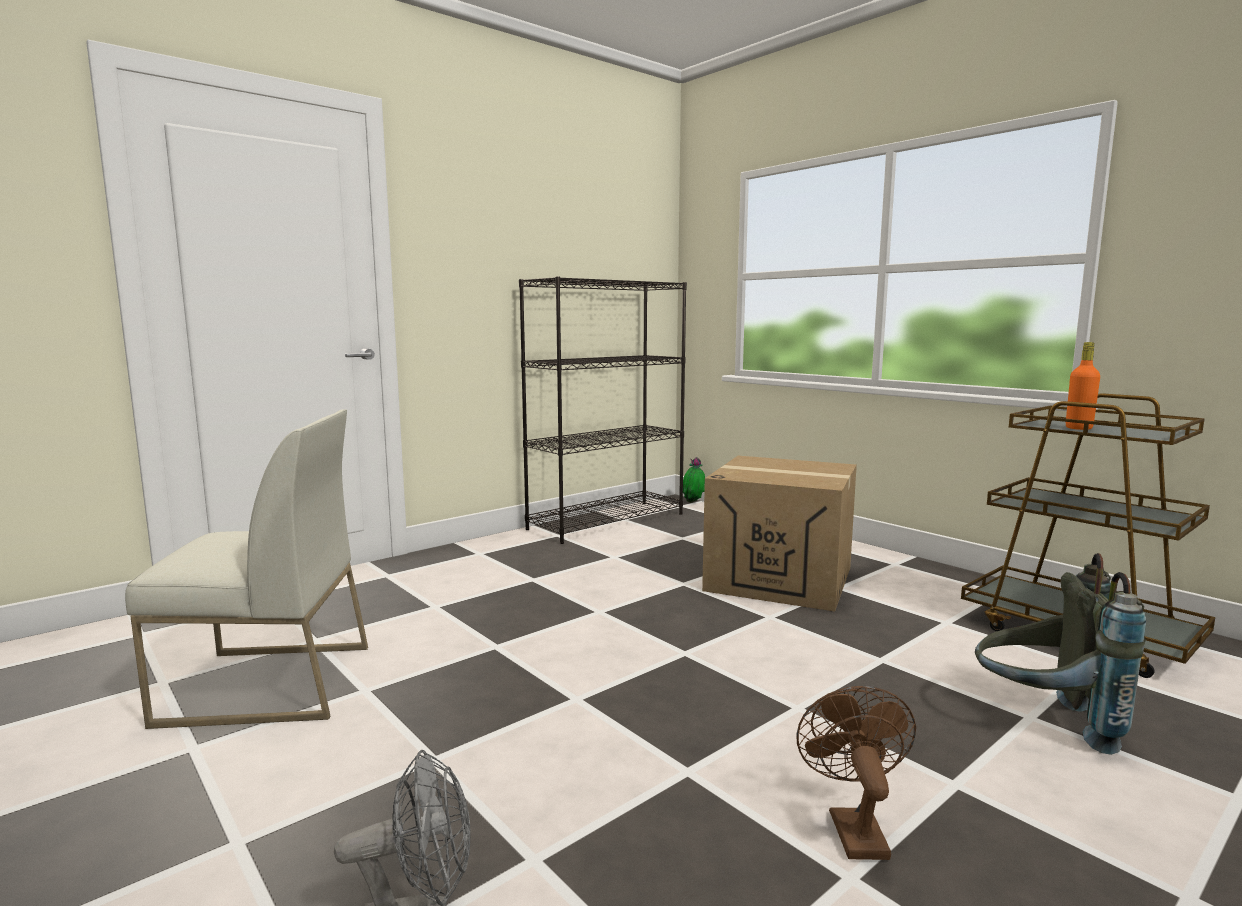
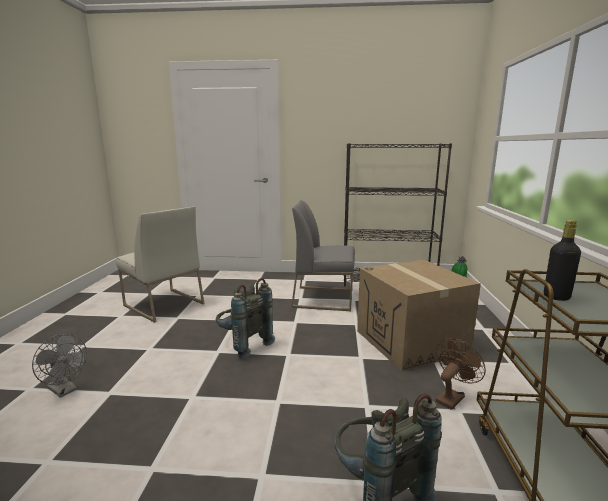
camera: 45 degrees right, 5 degrees up
brown fan [796,686,916,860] -> brown fan moved to [436,338,486,410]
orange bottle [1066,342,1100,430] -> black bottle [544,220,581,301]
none -> grey backpack [216,278,275,359]
none -> grey chair [291,200,355,311]

